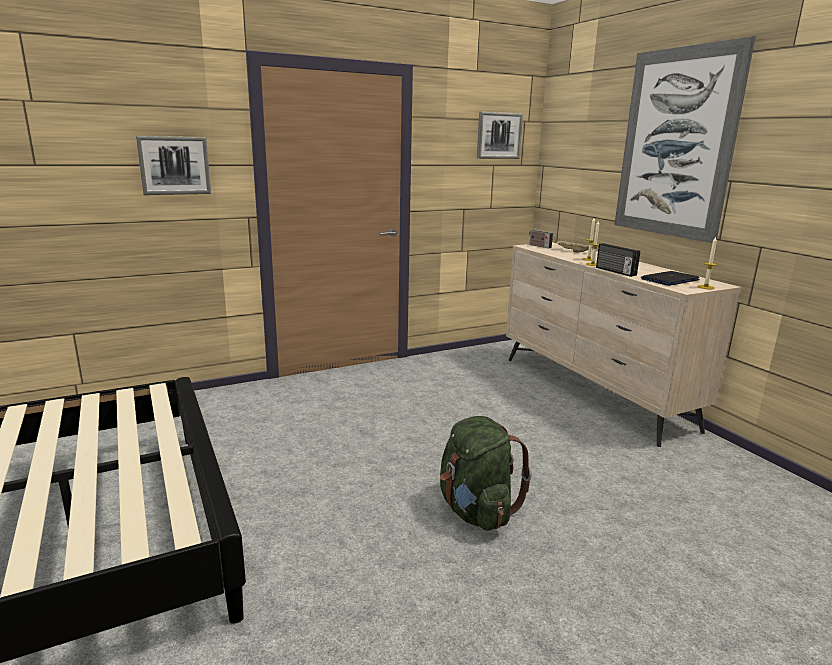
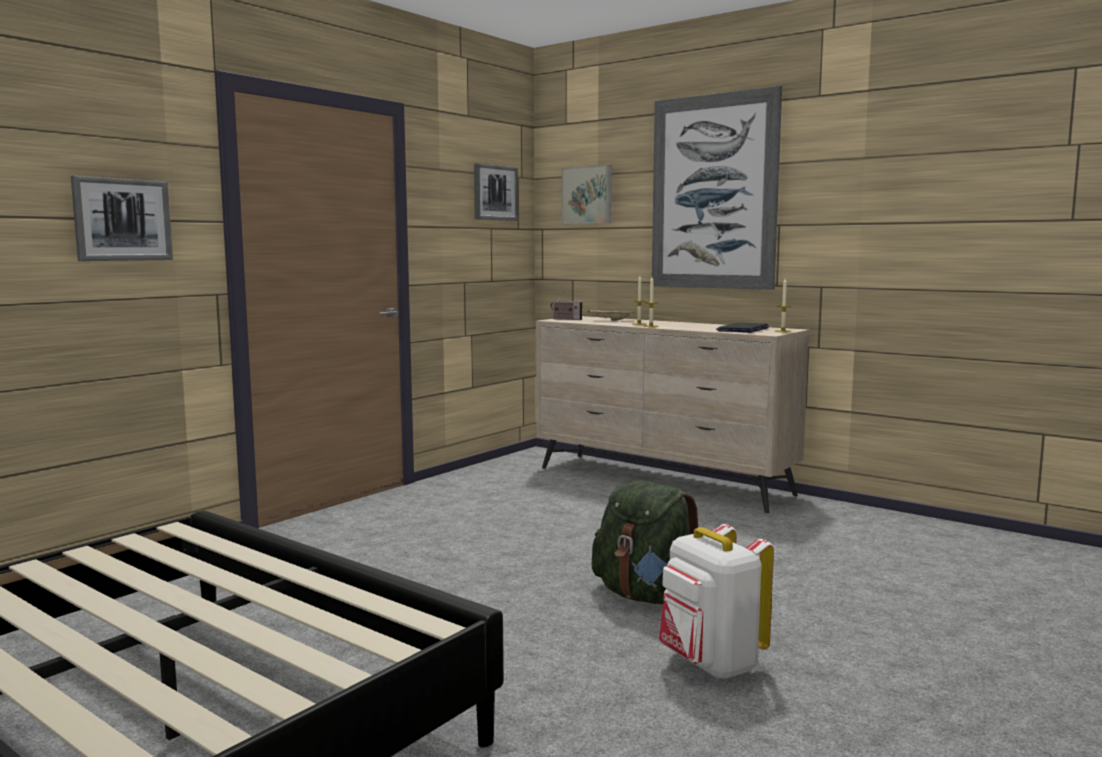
camera: 25 degrees left, 10 degrees down
radio [596,243,640,277] -> none
none -> picture [562,165,612,224]
none -> white backpack [659,524,774,679]

